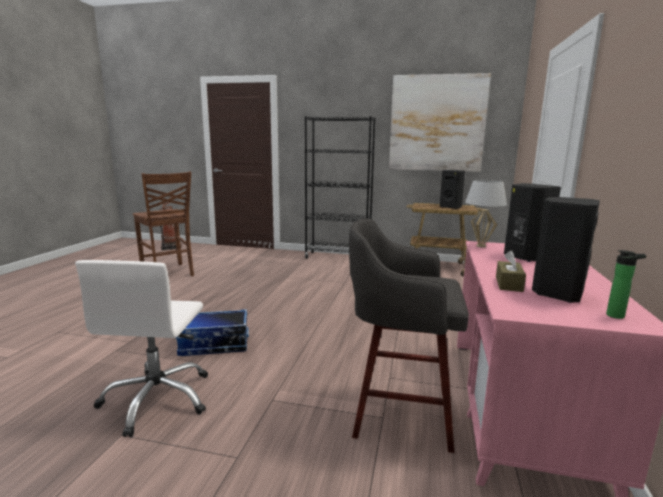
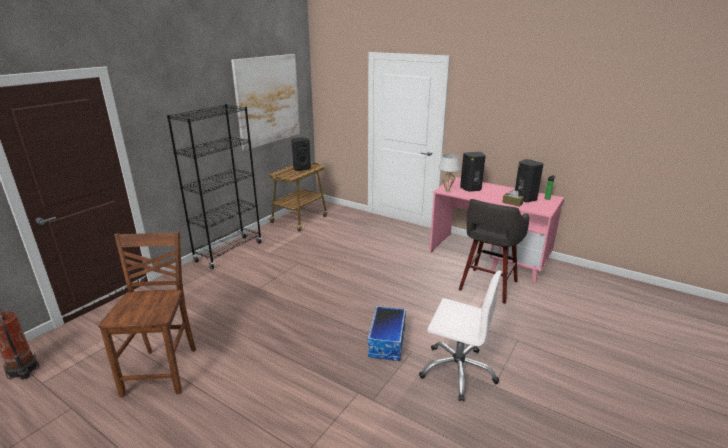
camera: 70 degrees left, 10 degrees up
brown chair [133,171,194,276] -> brown chair turned 75 degrees counterclockwise [98,232,196,397]

